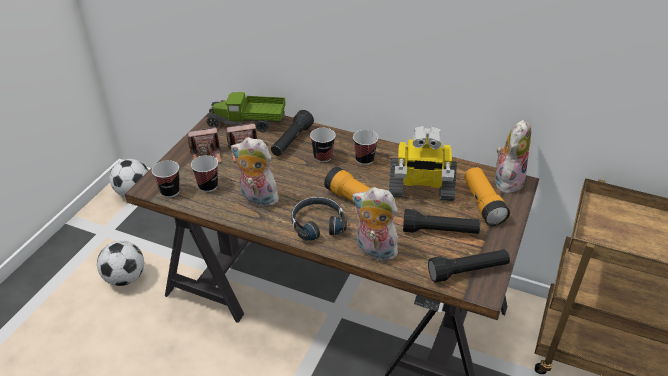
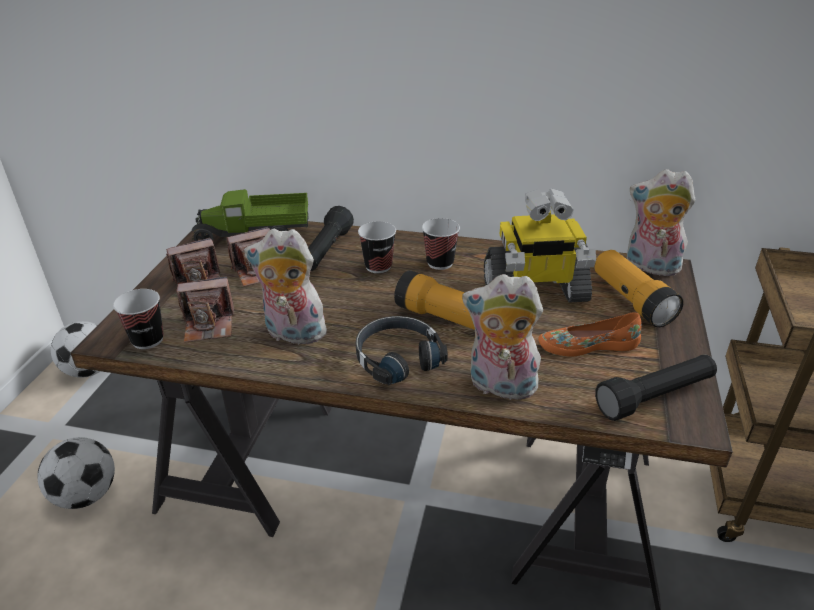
camera: 10 degrees left, 5 degrees down
cup [191,155,218,192] -> camera [176,276,234,343]
black flashlight [403,209,480,234] -> orange shoe [538,312,642,357]
plush toy [495,120,531,194] -> plush toy turned 90 degrees counterclockwise [627,169,695,276]

